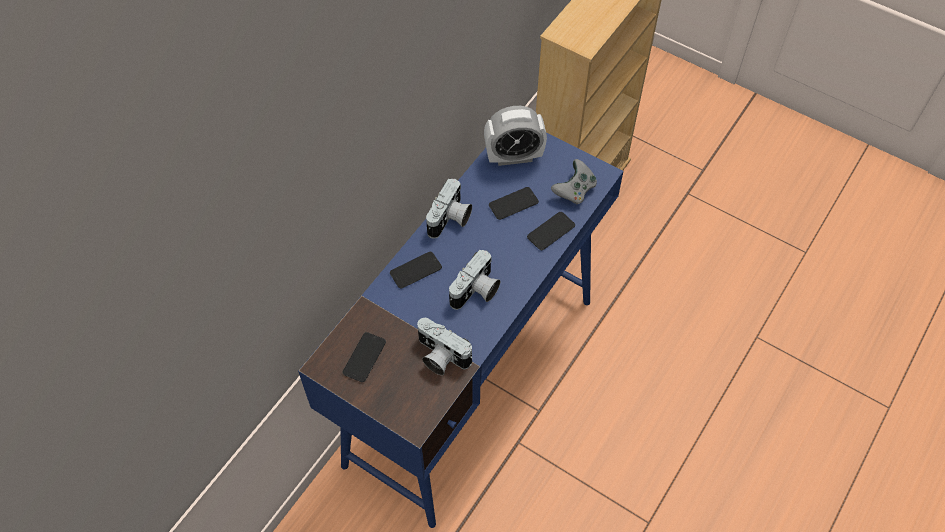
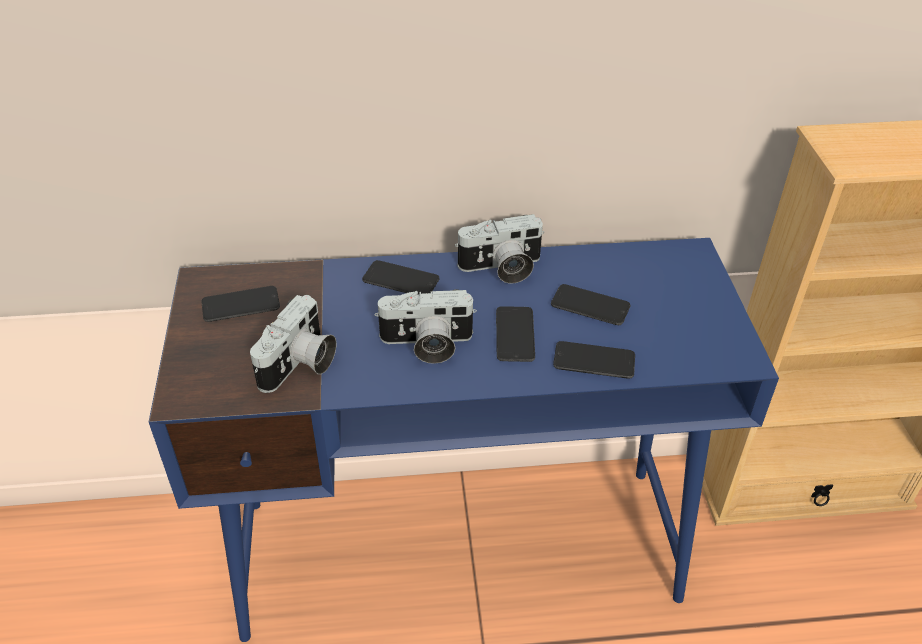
camera: 50 degrees right, 15 degrees down
camera [417,318,472,375] -> camera turned 150 degrees counterclockwise [250,295,336,393]
alarm clock [484,106,547,166] -> none
grey game controller [551,159,597,205] -> none
none -> phone [496,306,535,362]

